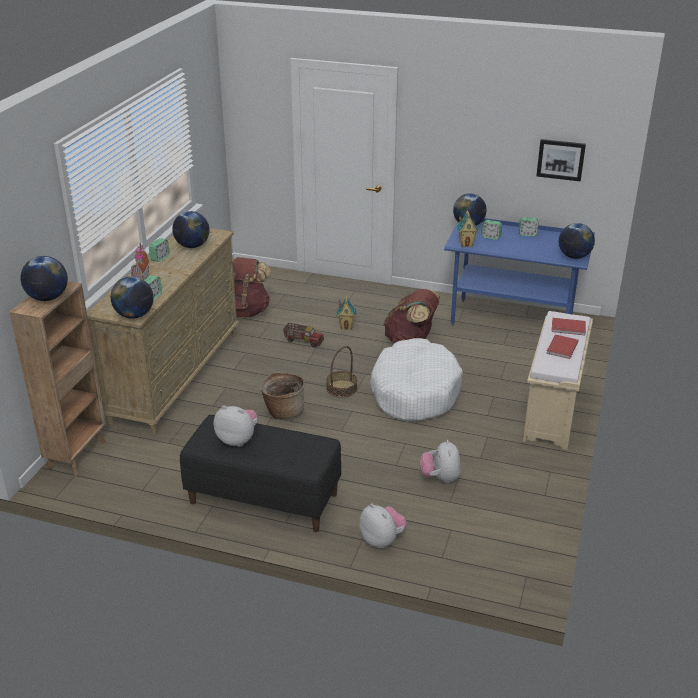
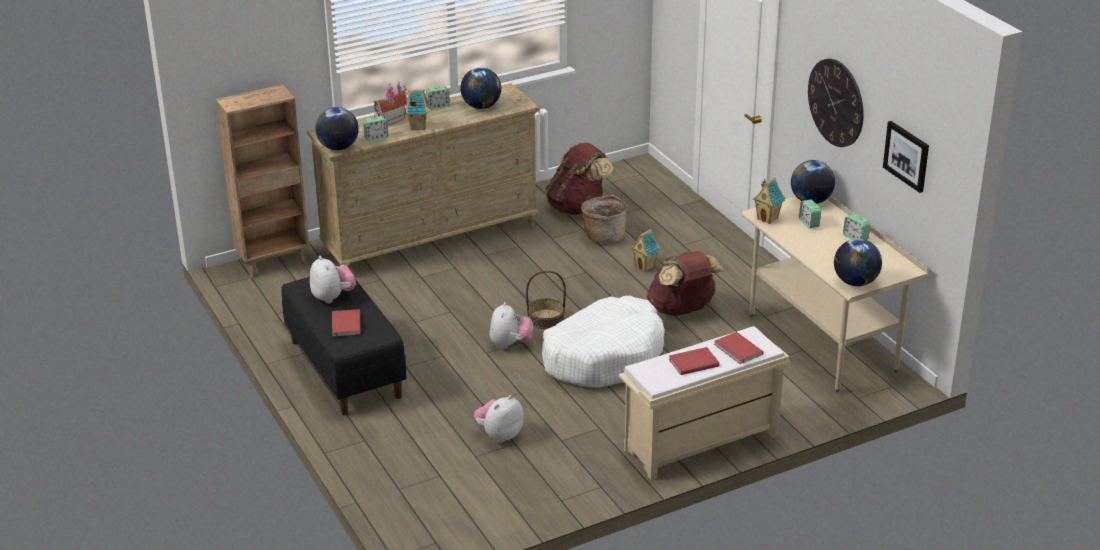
camera: 45 degrees right, 0 degrees up
globe [20,256,68,301] -> none
basket [260,372,304,419] -> basket moved to [581,195,628,244]
toy truck [283,323,324,348] -> none
plush toy [360,503,407,548] -> plush toy moved to [490,302,533,349]
blue desk [444,218,595,326] -> beige desk [741,196,928,393]
none -> red book [332,309,361,337]
none -> toy house [406,89,428,131]
none -> wall clock [808,59,864,147]

